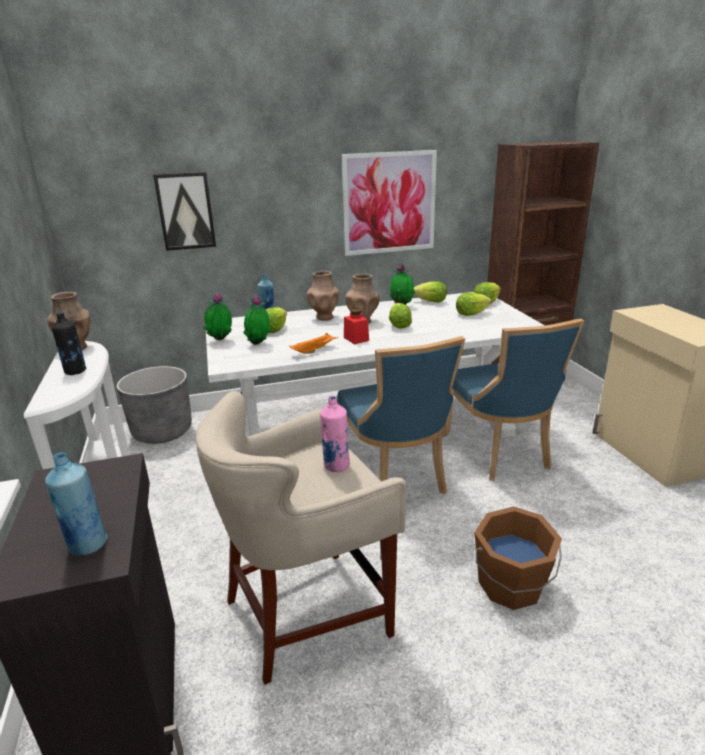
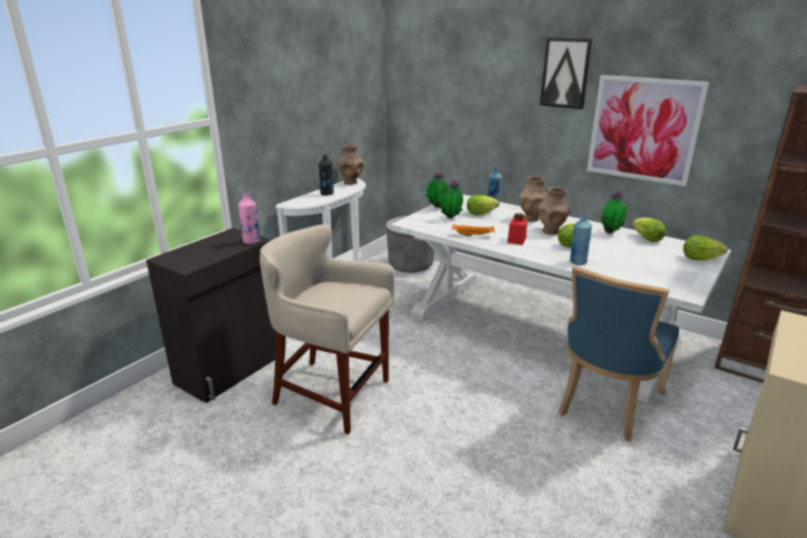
camera: 50 degrees right, 0 degrees up
blue bottle [45,452,107,556] -> blue bottle moved to [570,214,592,265]
picture [153,172,216,251] -> picture moved to [540,37,593,109]
pink bottle [320,396,350,472] -> pink bottle moved to [238,193,260,244]
blue chair [337,336,465,495] -> none
lettuce [456,293,492,316] -> none
brown bucket [474,506,562,610] -> none

